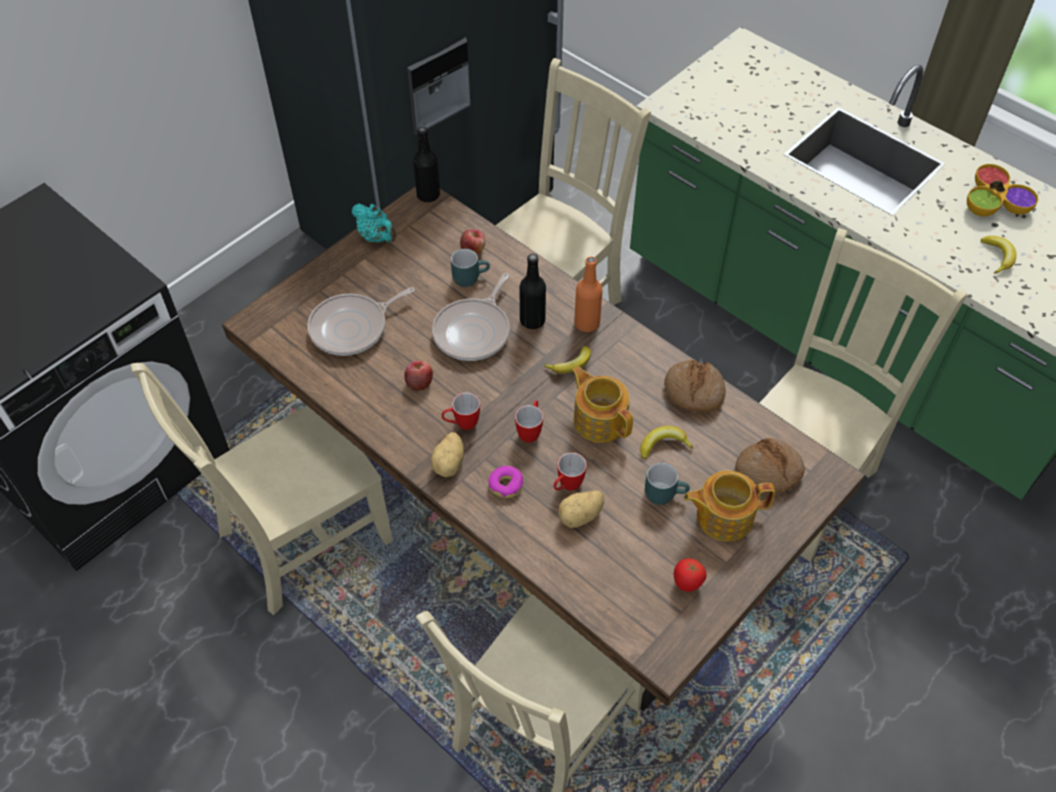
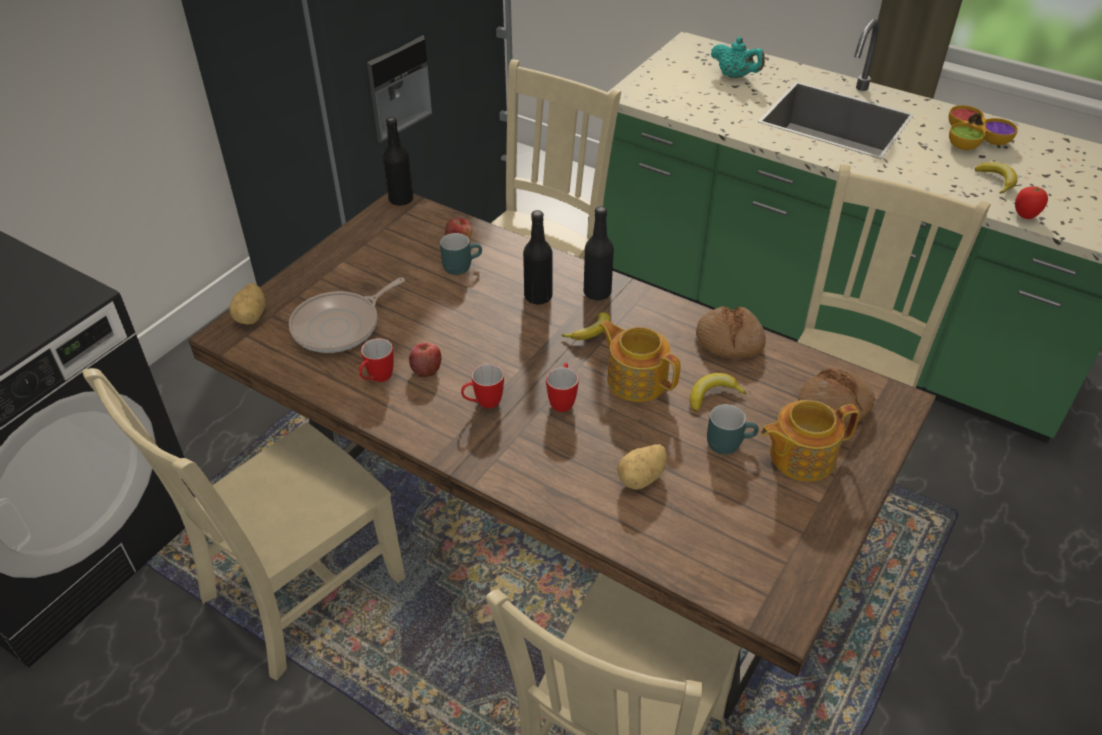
camera: 10 degrees left, 10 degrees down
turquoise teapot [352,203,396,243] -> turquoise teapot moved to [711,37,765,78]
potato [431,432,464,477] -> potato moved to [229,283,266,324]
frying pan [432,273,510,361] -> none
donut [488,466,523,498] -> none
mug [553,452,587,491] -> mug moved to [359,338,394,382]
orange bottle [574,257,603,332] -> black bottle [584,206,614,300]
tomato [674,558,707,592] -> tomato moved to [1015,186,1048,219]

